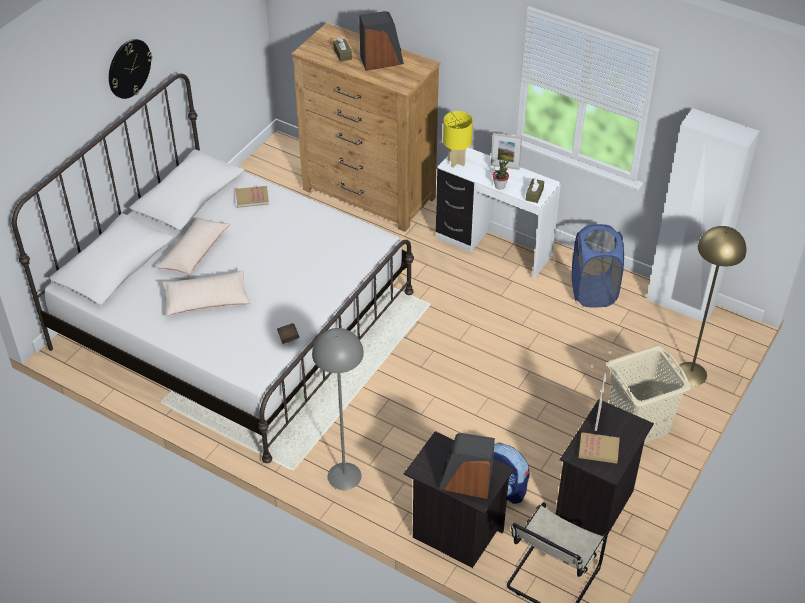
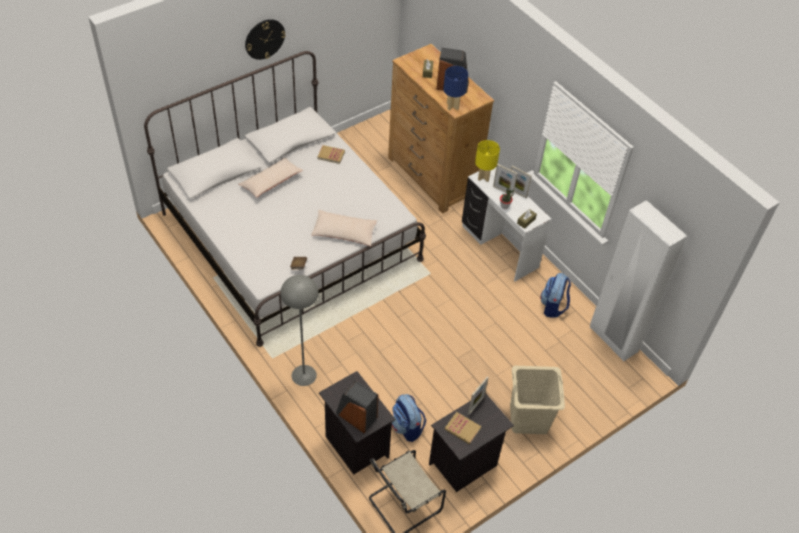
camera: 20 degrees right, 5 degrees up
beige pillow [162,270,250,316] -> beige pillow moved to [311,210,377,246]
blue laundry basket [572,224,624,307] -> backpack [540,273,571,318]
yellow floor lamp [679,226,746,386] -> none
none -> blue table lamp [443,66,468,110]
none -> picture frame [493,164,518,195]

